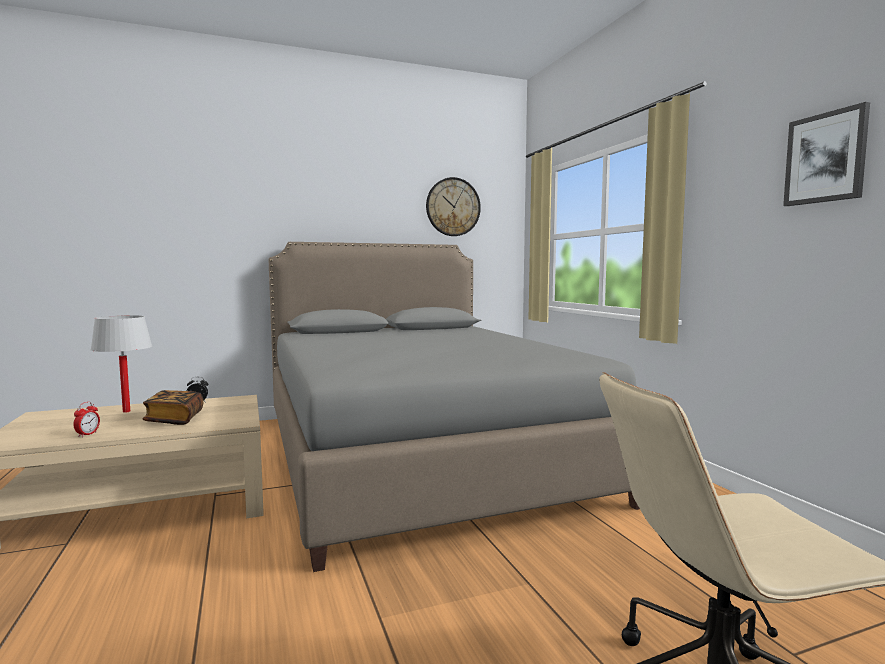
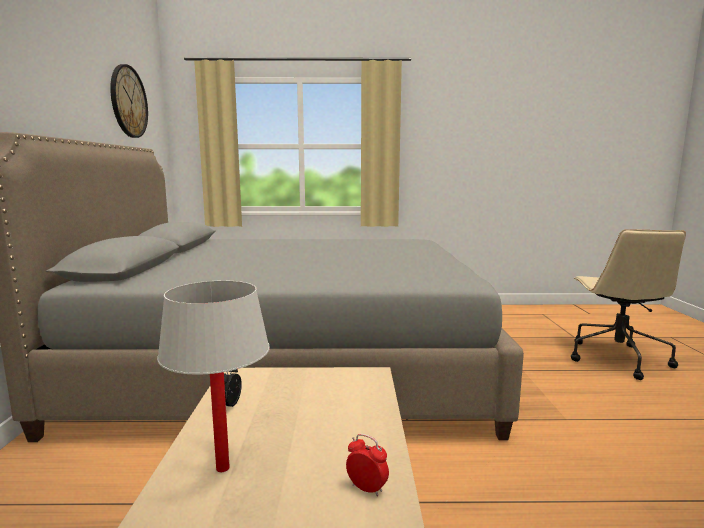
camera: 70 degrees left, 5 degrees up
book [142,390,203,425] -> none
picture [783,102,870,206] -> none

